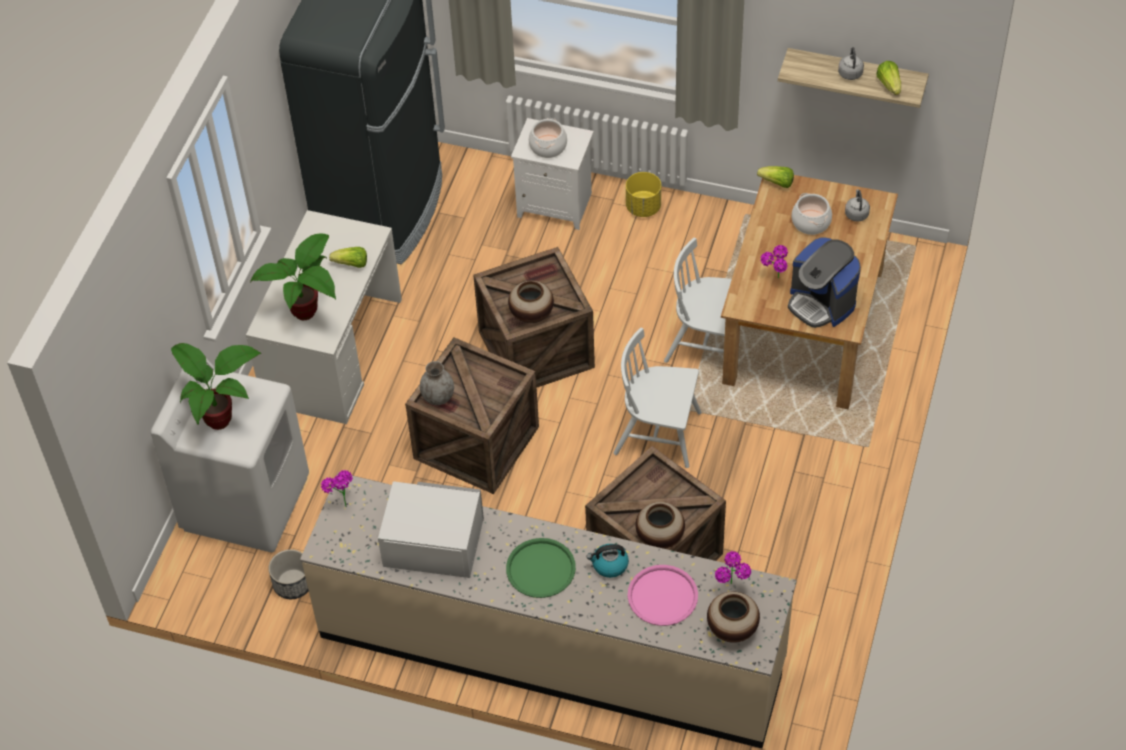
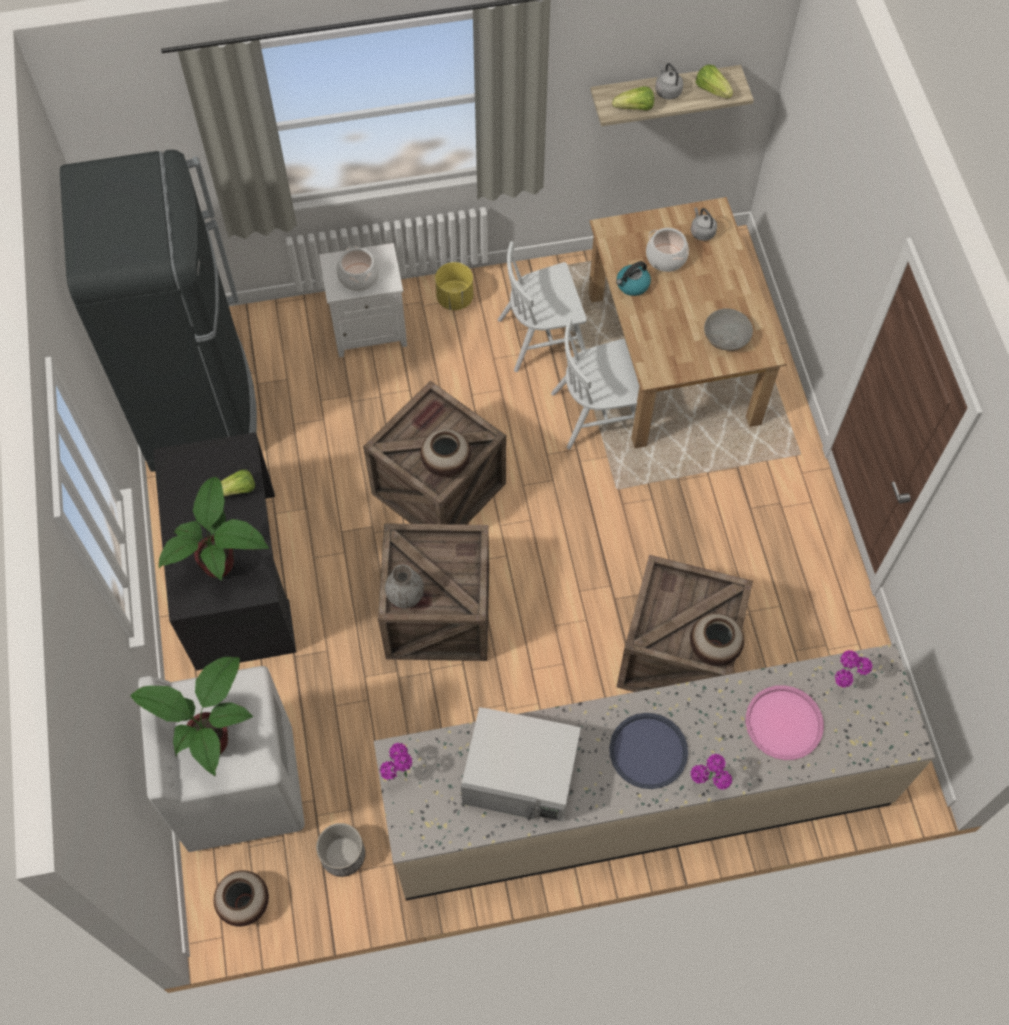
camera: 30 degrees left, 10 degrees up
white desk [246,210,402,424] -> black desk [153,432,296,671]
white microwave [378,481,484,578] -> white microwave turned 150 degrees counterclockwise [461,707,581,821]
green tray [506,538,576,598] -> blue tray [609,713,688,789]
kettle [587,544,629,578] -> kettle moved to [616,261,651,296]
white chair [614,328,702,468] -> white chair moved to [498,241,587,372]
vase [707,592,760,643] -> vase moved to [214,870,269,927]
lettuce [757,166,794,188] -> lettuce moved to [612,86,654,111]
potted plant [761,245,788,279] -> potted plant moved to [691,754,732,790]
coffee machine [788,238,861,328] -> grey bowl [704,308,753,351]

